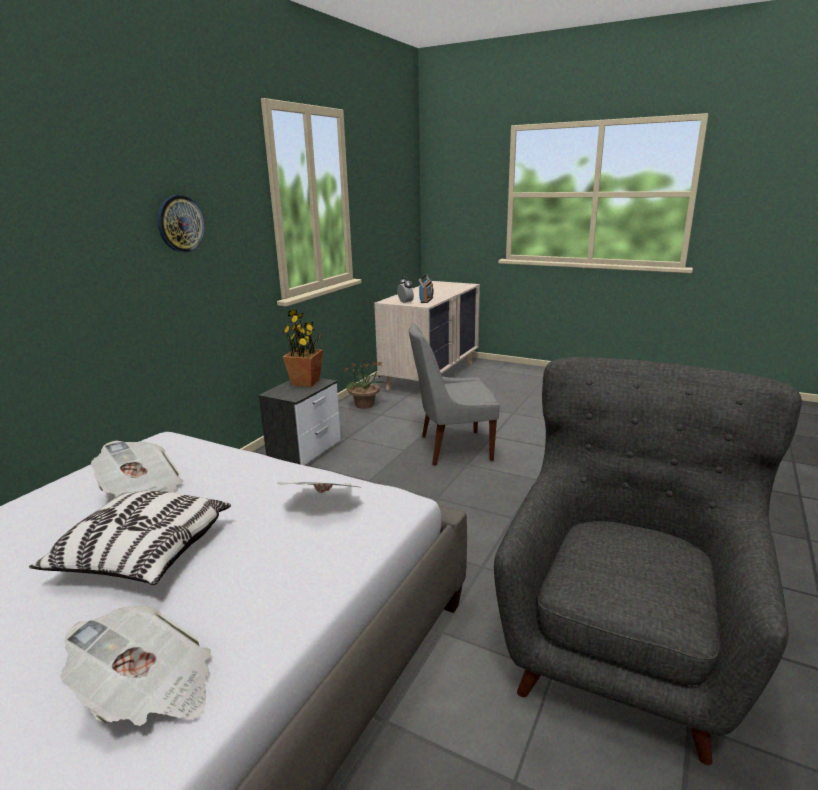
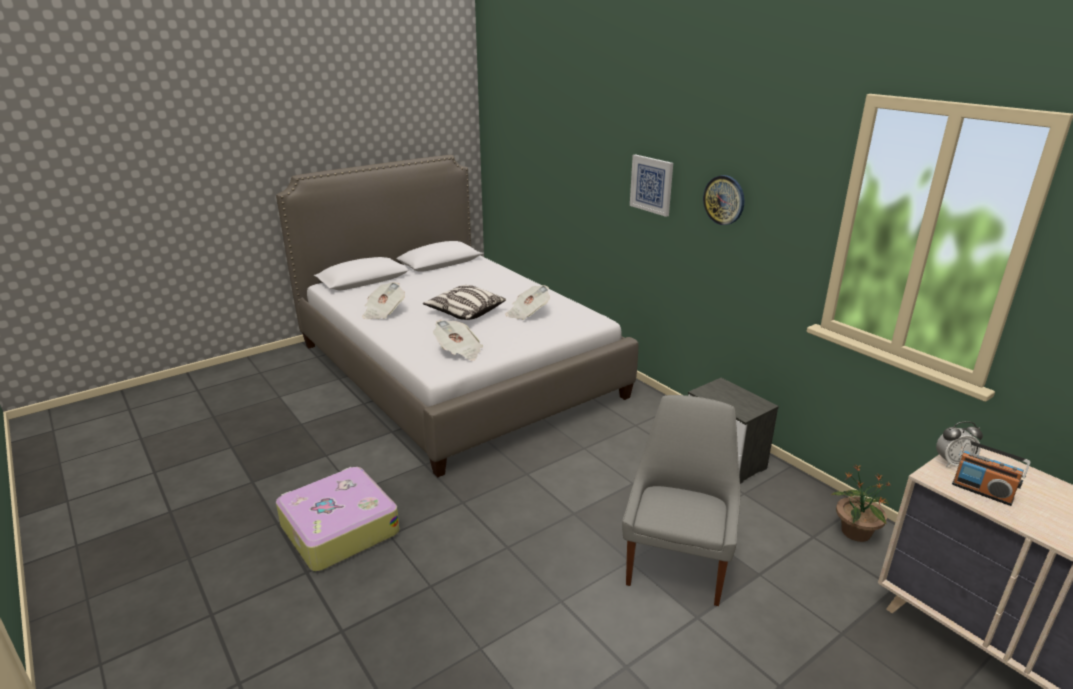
camera: 115 degrees right, 5 degrees up
potted plant [282,310,323,387] -> none
grey armchair [494,357,802,765] -> suitcase [276,467,400,572]
none -> picture [630,154,673,217]

